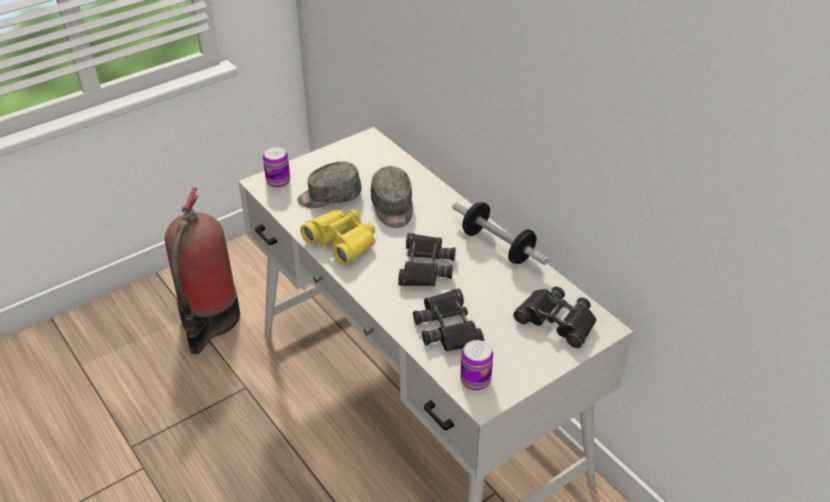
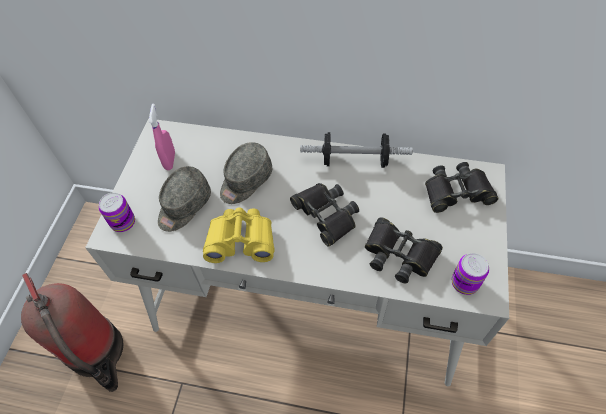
camera: 40 degrees left, 15 degrees up
grey cap [371,166,413,228] -> grey cap turned 90 degrees clockwise [220,142,273,204]
none -> pink spray bottle [149,103,175,170]

